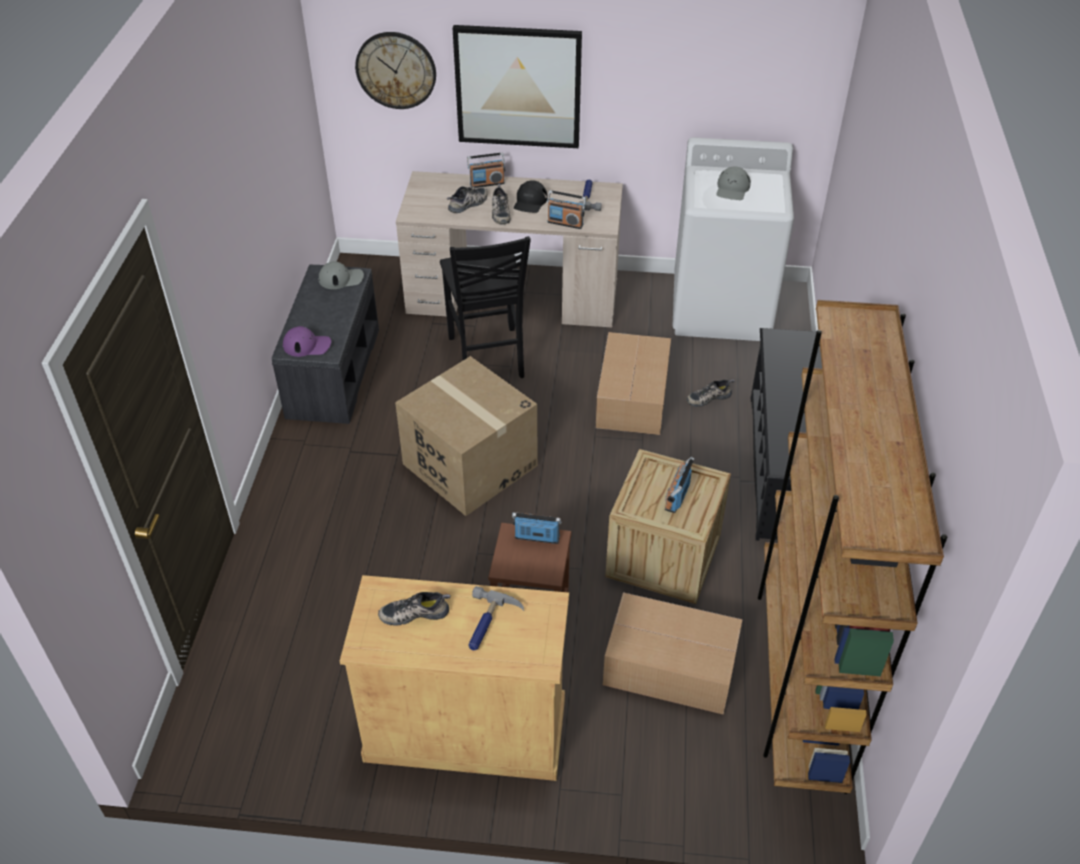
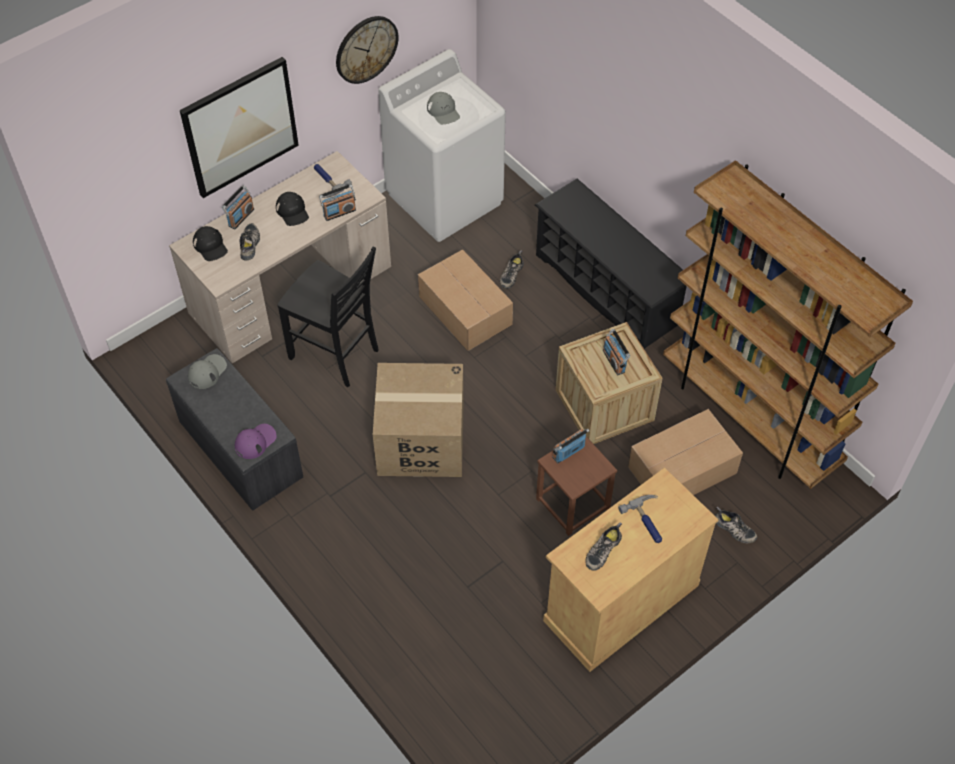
camera: 45 degrees left, 10 degrees up
wall clock [355,32,436,109] -> wall clock moved to [336,16,399,84]
shoe [492,184,511,225] -> shoe moved to [715,507,757,543]
none -> black cap [193,226,228,261]

